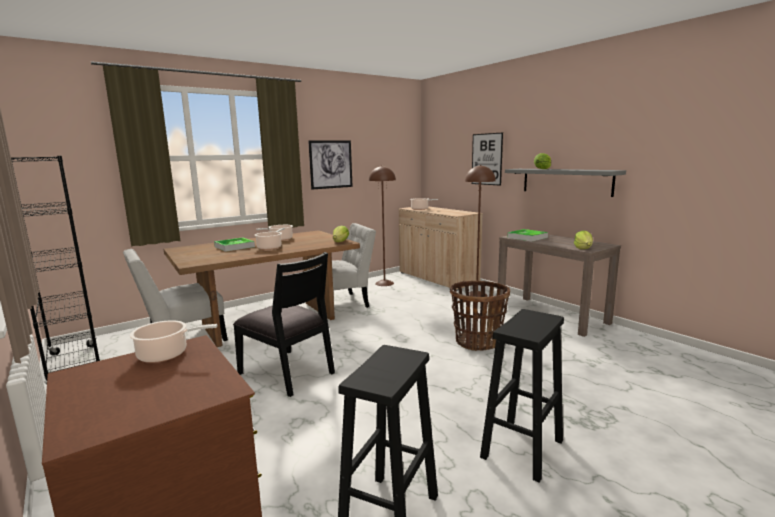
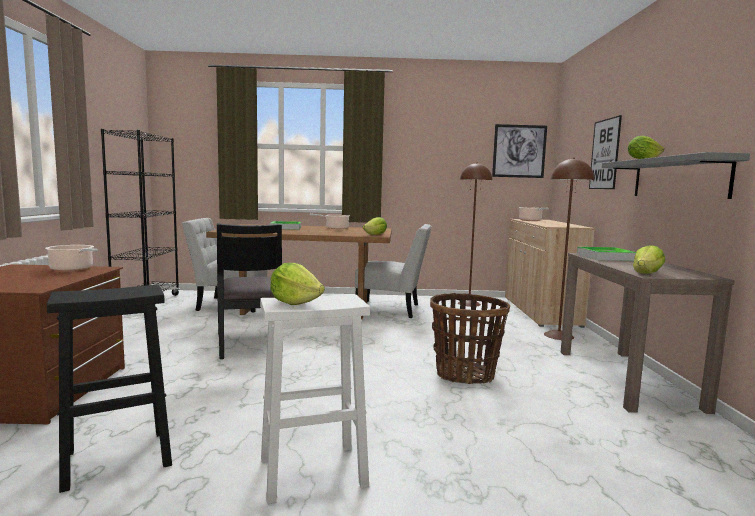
camera: 35 degrees right, 5 degrees down
cooking pot [255,228,285,250] -> none
picture [308,140,353,190] -> picture moved to [492,124,547,178]
black stool [480,309,564,483] -> white stool [260,294,370,504]
none -> lettuce [270,263,325,305]

